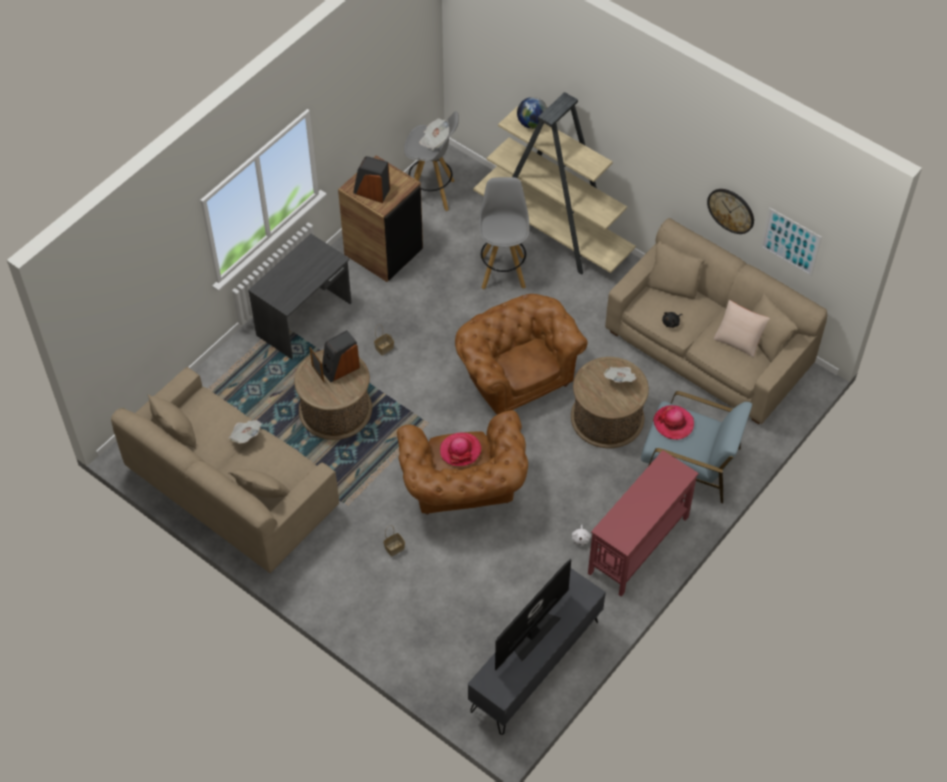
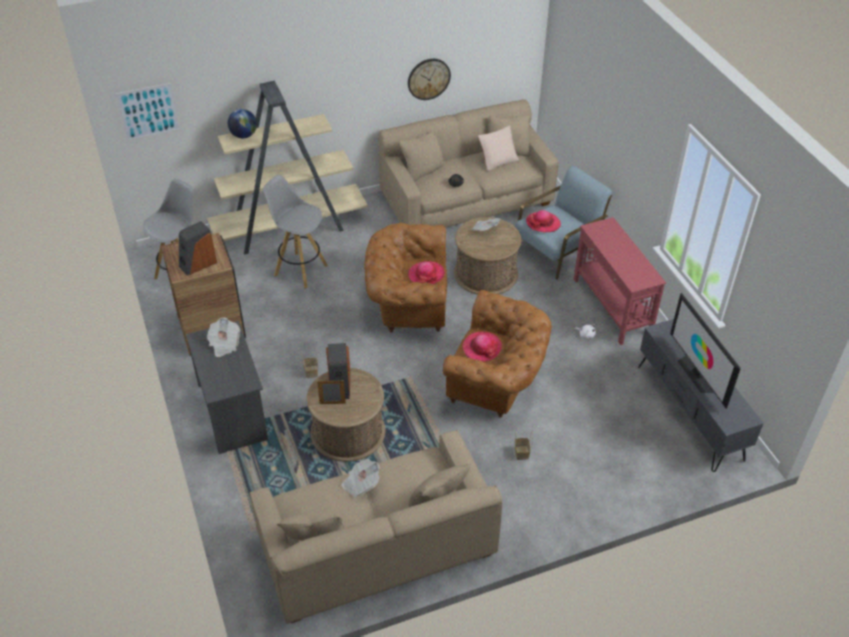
camera: 60 degrees left, 10 degrees down
newspaper [419,118,450,150] -> newspaper moved to [207,318,240,357]
picture [761,207,822,276] -> picture moved to [115,83,181,141]
none -> hat [408,261,445,284]

